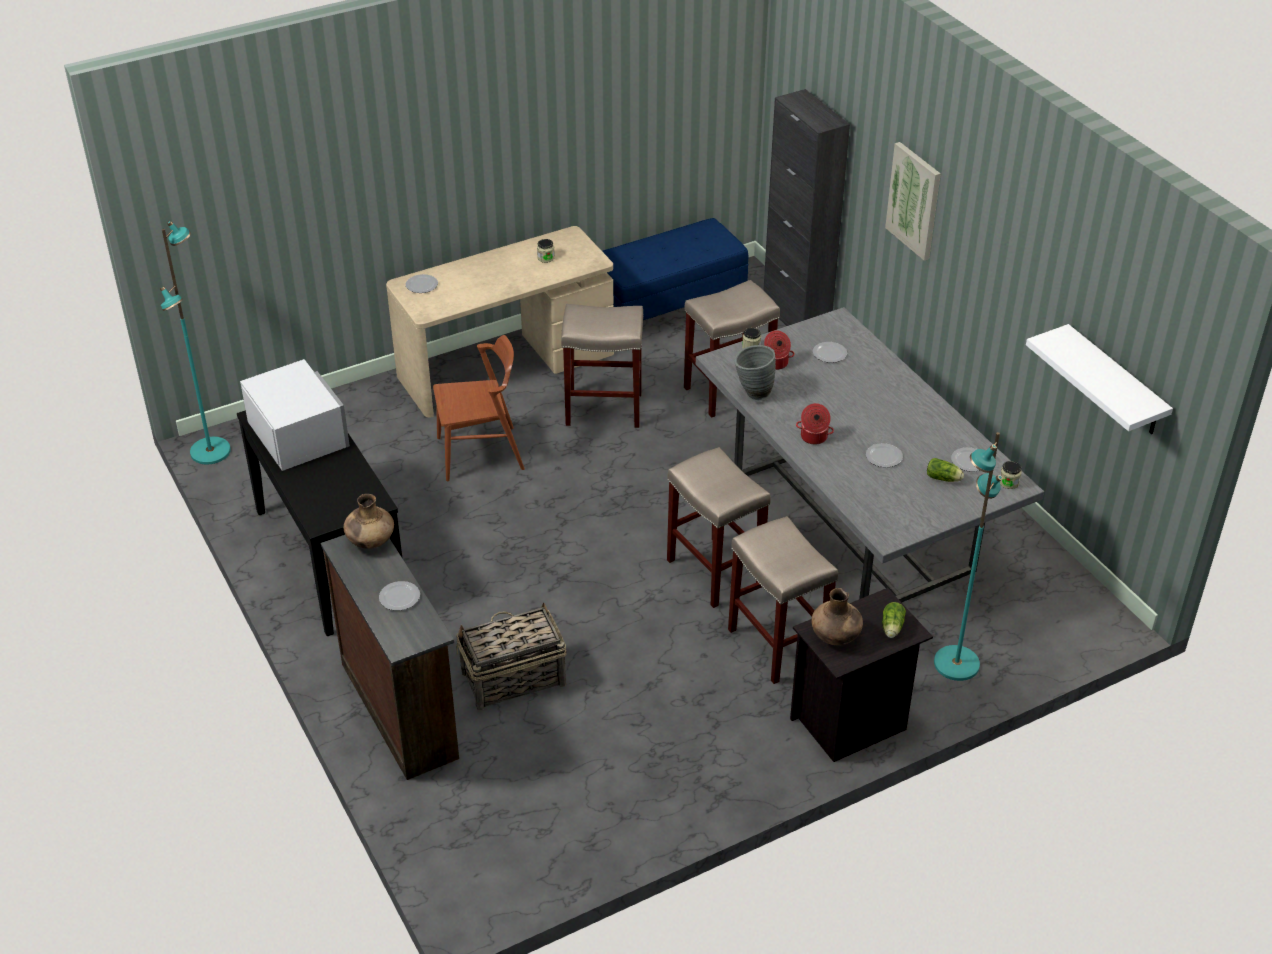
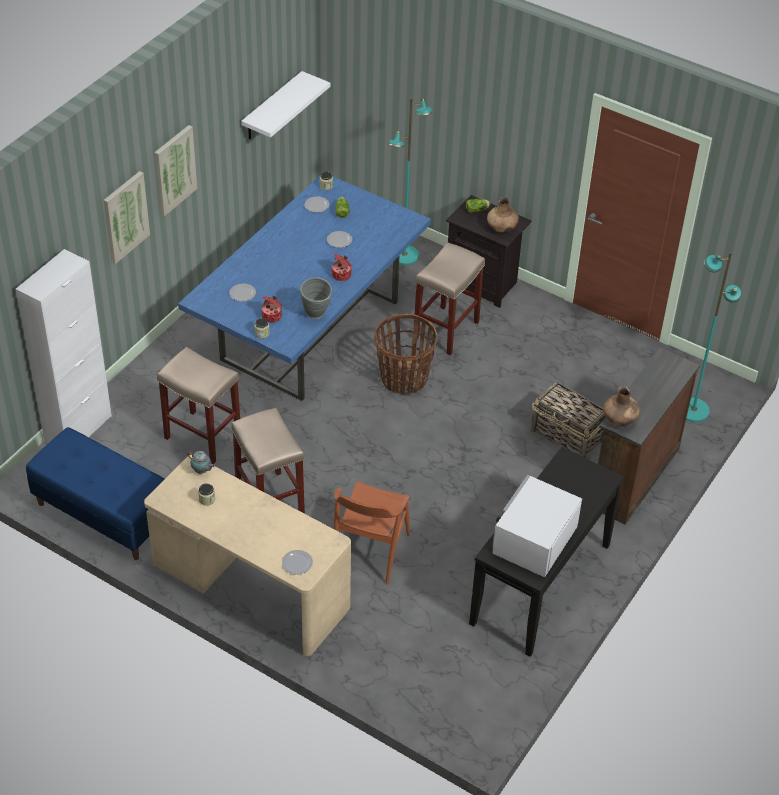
camera: 120 degrees left, 5 degrees up
turquoise floor lamp [160,221,231,464] -> turquoise floor lamp moved to [686,252,741,422]
plate [379,581,420,611] -> none
brown chair [433,335,525,481] -> brown chair turned 120 degrees counterclockwise [334,482,410,584]
beige stool [667,447,771,608] -> basket [374,314,437,394]
grey dining table [696,307,1044,603] -> blue dining table [178,176,431,401]
black cabinet [764,89,850,326] -> white cabinet [16,249,112,445]
none -> picture [155,125,197,217]
none -> teapot [187,451,215,474]

